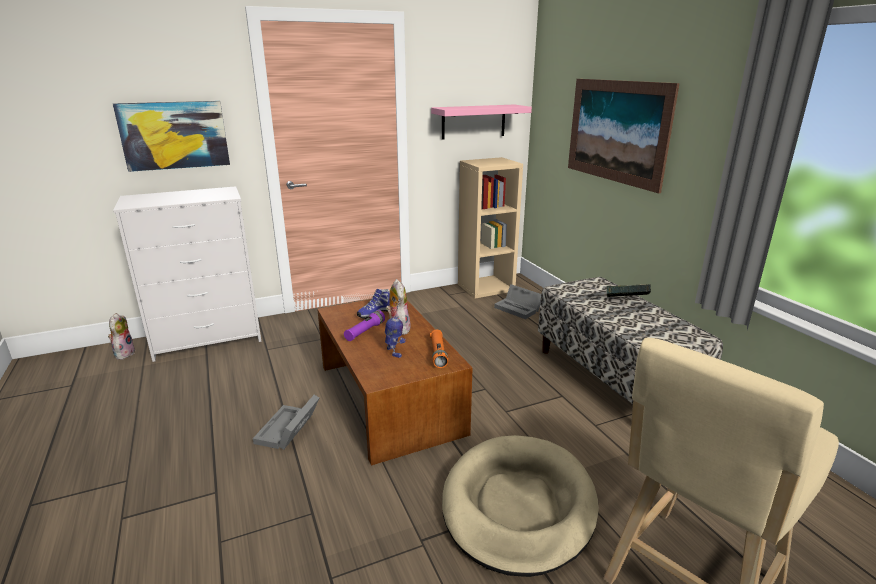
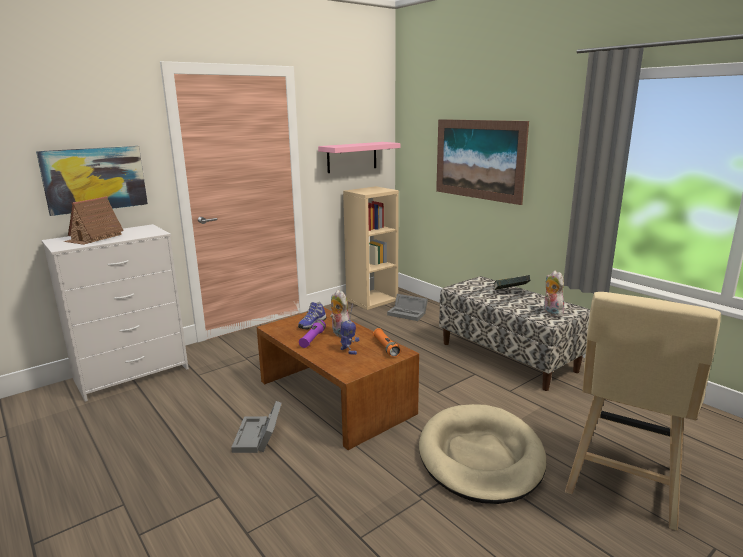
camera: 15 degrees left, 5 degrees down
plush toy [108,313,136,360] -> plush toy moved to [544,271,564,317]
none -> toy house [63,196,124,245]

